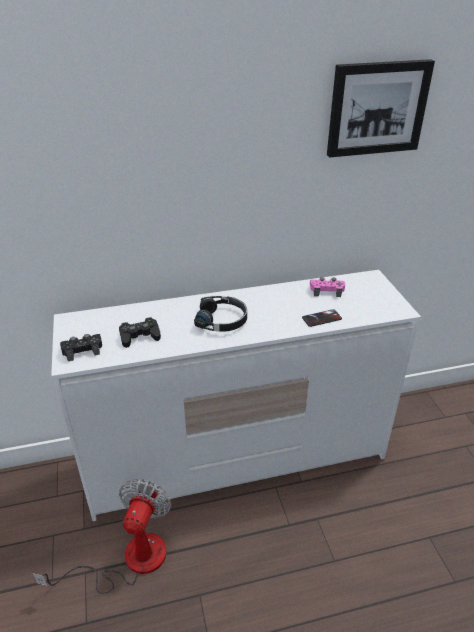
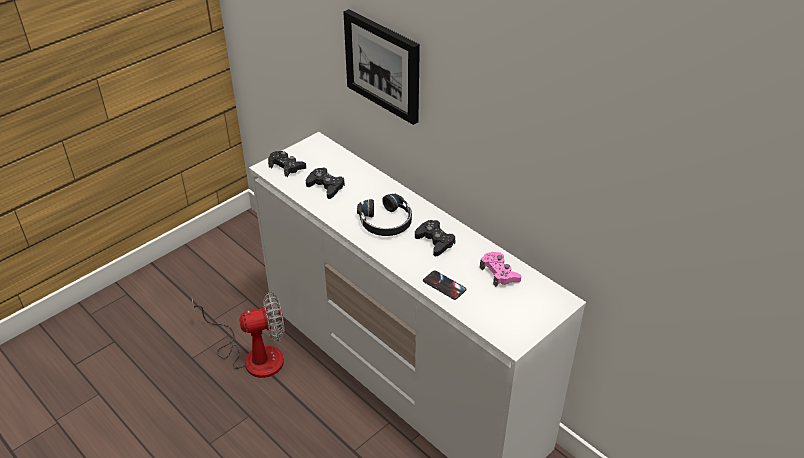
camera: 60 degrees right, 5 degrees up
picture [327,59,435,158] -> picture moved to [343,9,420,125]
none -> black game controller [415,220,456,256]

